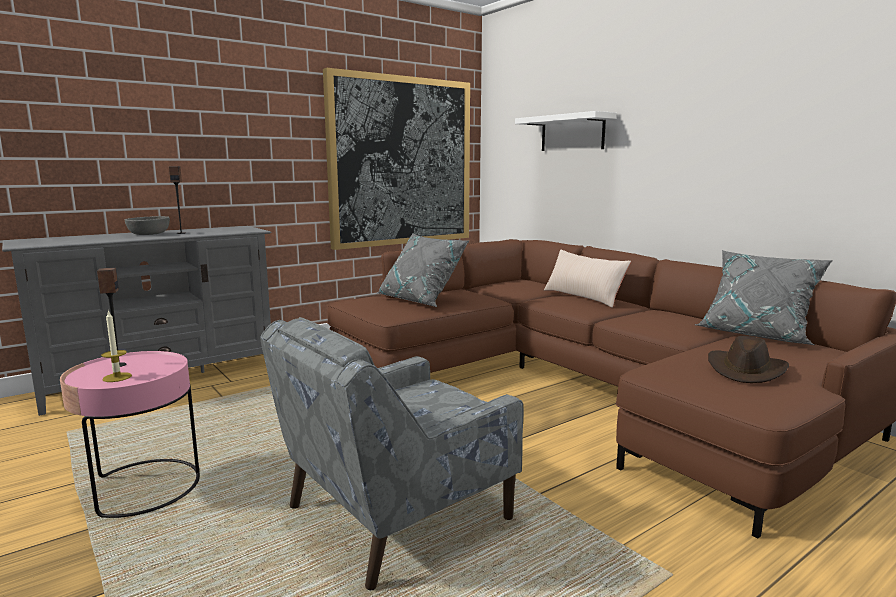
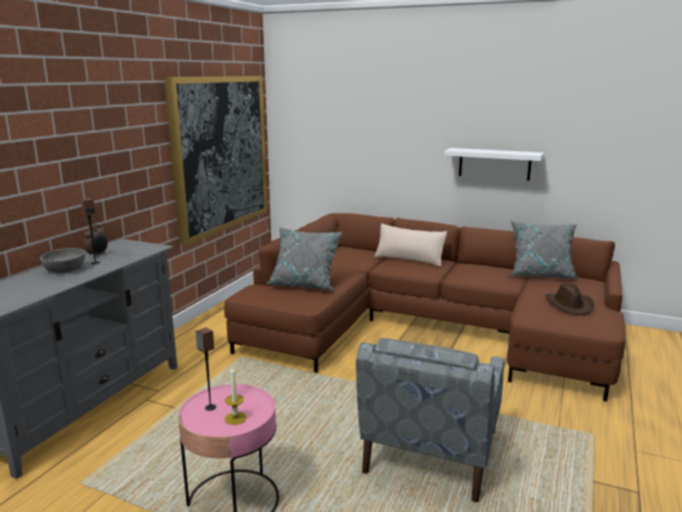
camera: 30 degrees left, 5 degrees up
white shelf [515,111,617,151] -> white shelf moved to [444,148,544,181]
none -> alarm clock [83,225,108,258]

